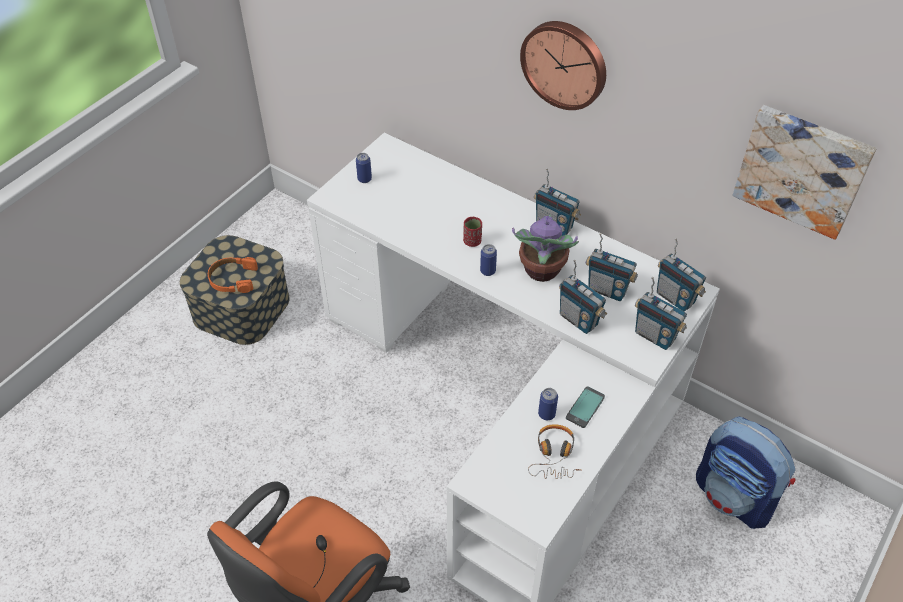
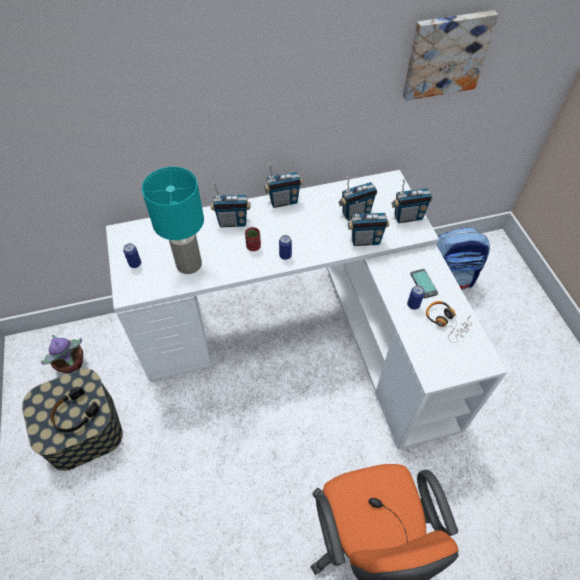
camera: 50 degrees left, 5 degrees up
orange headphones [208,257,258,293] -> black headphones [50,387,99,432]
potted plant [512,215,579,282] -> potted plant moved to [41,334,83,374]
wall clock [520,21,606,110] -> none
radio [657,238,706,312] -> radio moved to [211,183,251,227]
none -> turquoise table lamp [142,167,204,274]

